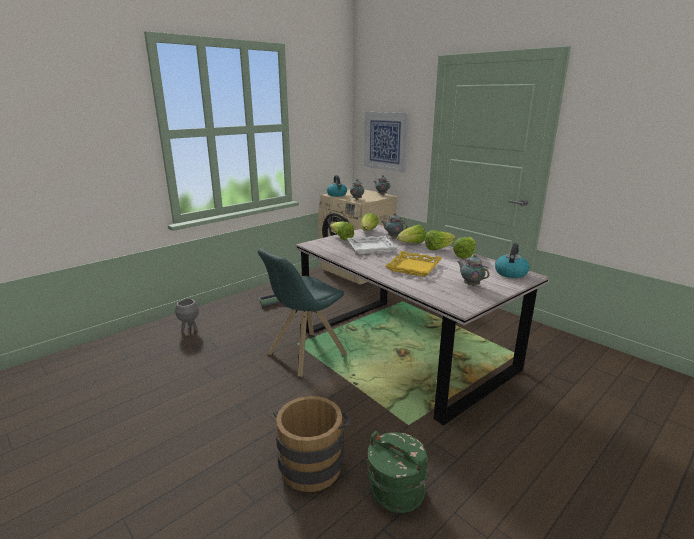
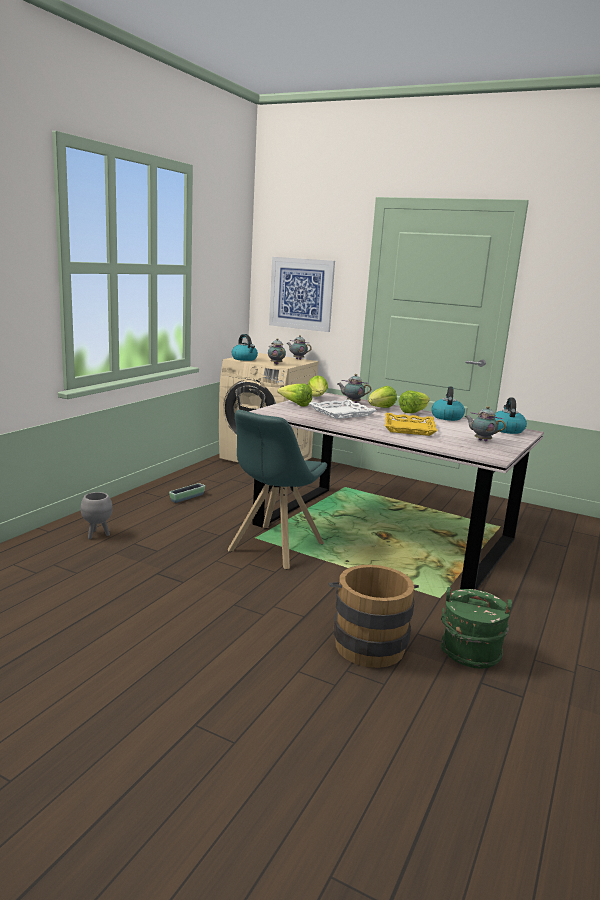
camera: 20 degrees left, 5 degrees down
lettuce [453,237,475,258] -> kettle [431,386,465,421]

